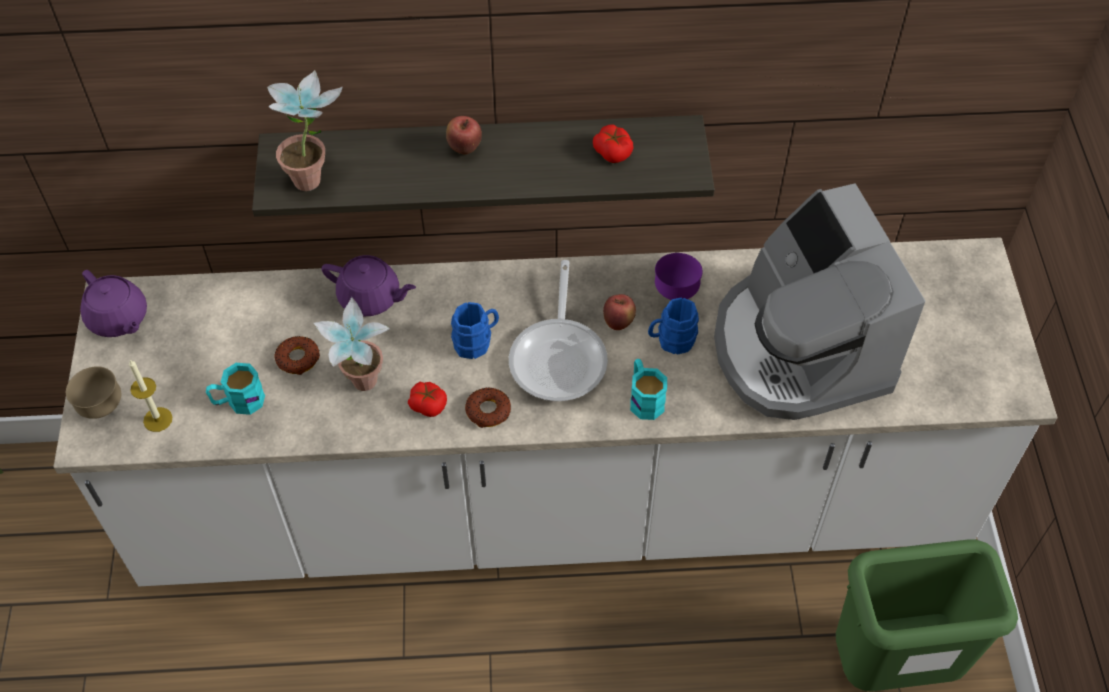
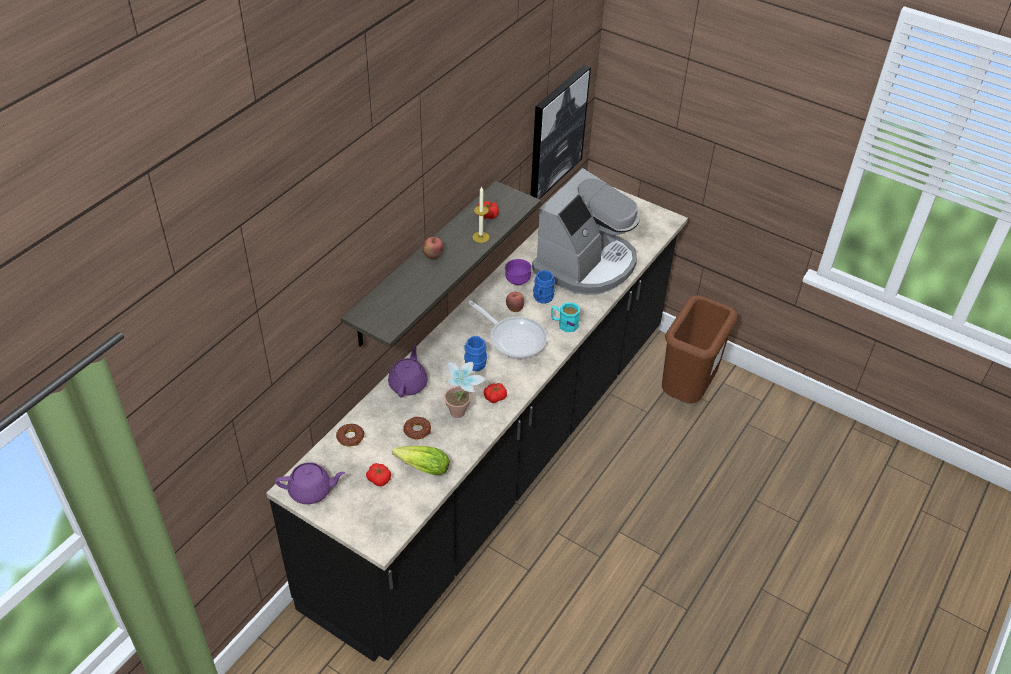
camera: 55 degrees left, 10 degrees down
white counter [53,237,1057,586] -> black counter [266,187,688,662]
brown bowl [66,366,121,419] -> none
candle [129,360,172,432] -> candle moved to [472,187,489,243]
turquoise mug [206,363,265,415] -> lettuce [392,446,450,475]
potted plant [267,70,343,191] -> none
purple teapot [321,255,416,316] -> purple teapot turned 45 degrees counterclockwise [388,345,428,397]
donut [465,388,511,428] -> donut moved to [336,424,364,447]
coffee machine [714,183,925,420] -> coffee machine turned 75 degrees counterclockwise [532,168,640,295]
green trash can [836,540,1018,691] -> brown trash can [662,295,738,403]
none -> tomato [366,463,391,486]
none -> picture [530,65,591,199]

